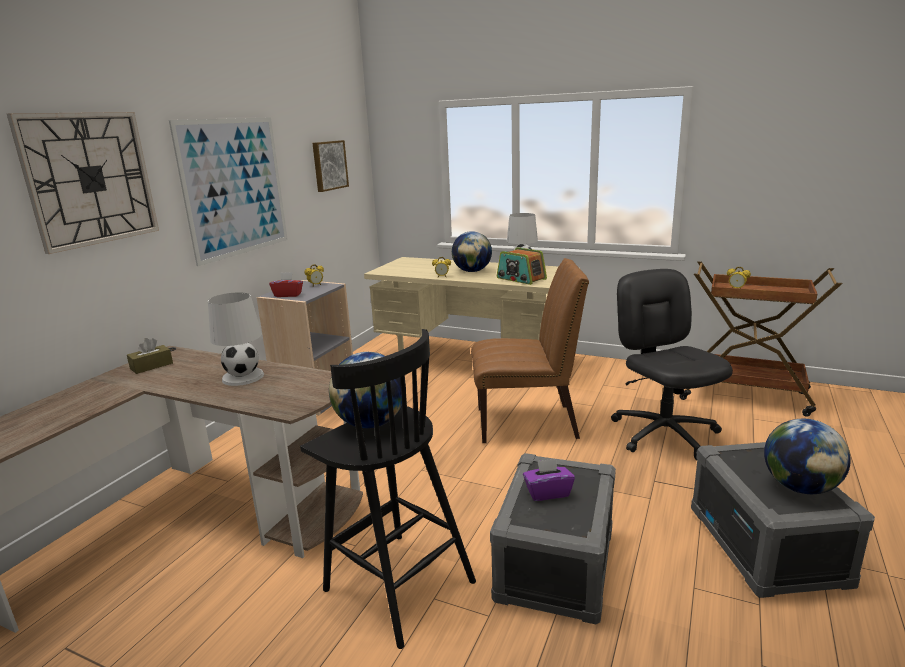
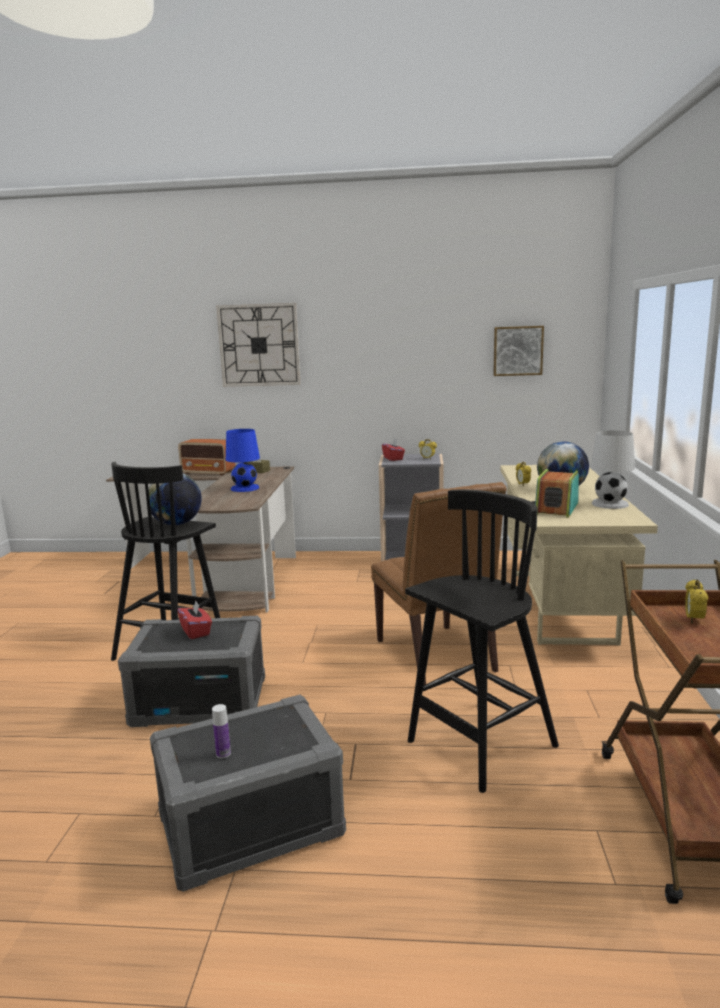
camera: 70 degrees right, 5 degrees down
picture [169,117,288,266] -> none
white table lamp [208,292,264,386] -> blue table lamp [226,429,260,492]
purple tissue box [523,459,575,501] -> red tissue box [177,601,212,639]
black office chair [611,269,733,460] -> black stool [405,490,559,793]
globe [764,419,851,494] -> bottle [212,704,231,758]
none -> radio [178,439,235,475]

